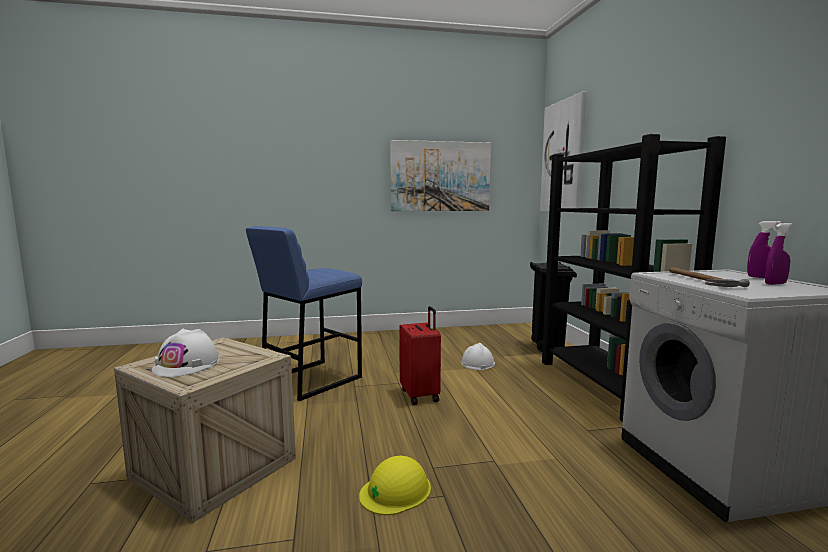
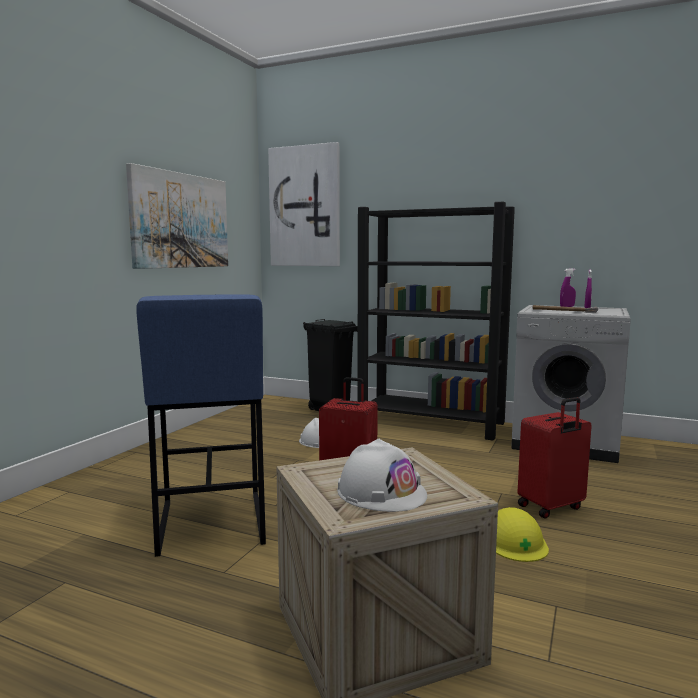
camera: 55 degrees left, 0 degrees up
none -> red suitcase [517,397,592,519]

